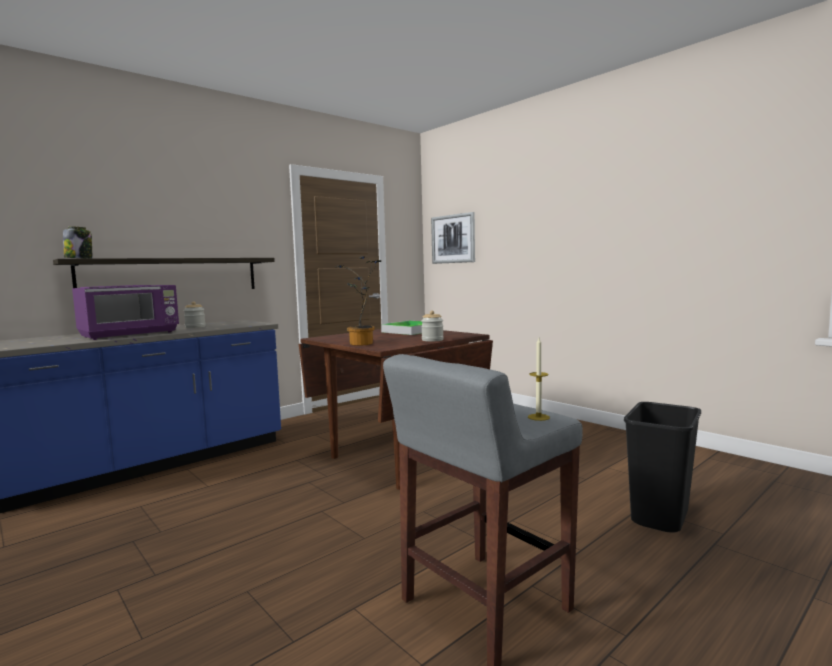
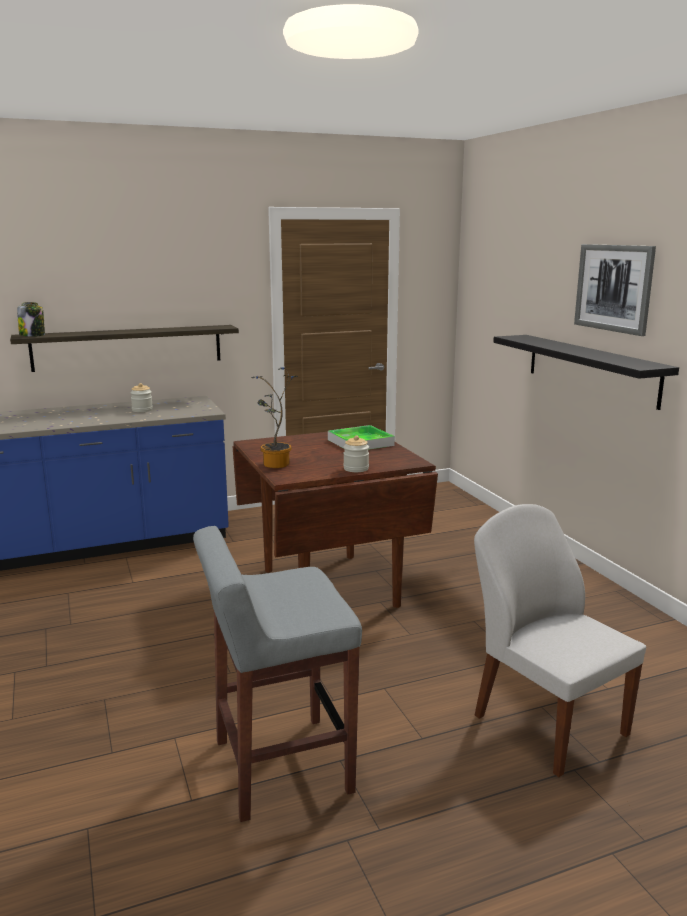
camera: 20 degrees right, 10 degrees up
purple microwave [72,285,179,340] -> none
picture [431,212,475,264] -> picture moved to [574,244,656,336]
candle [528,338,550,421] -> none
black trash can [624,402,701,533] -> white chair [474,504,646,777]
none -> black shelf [493,335,679,410]

